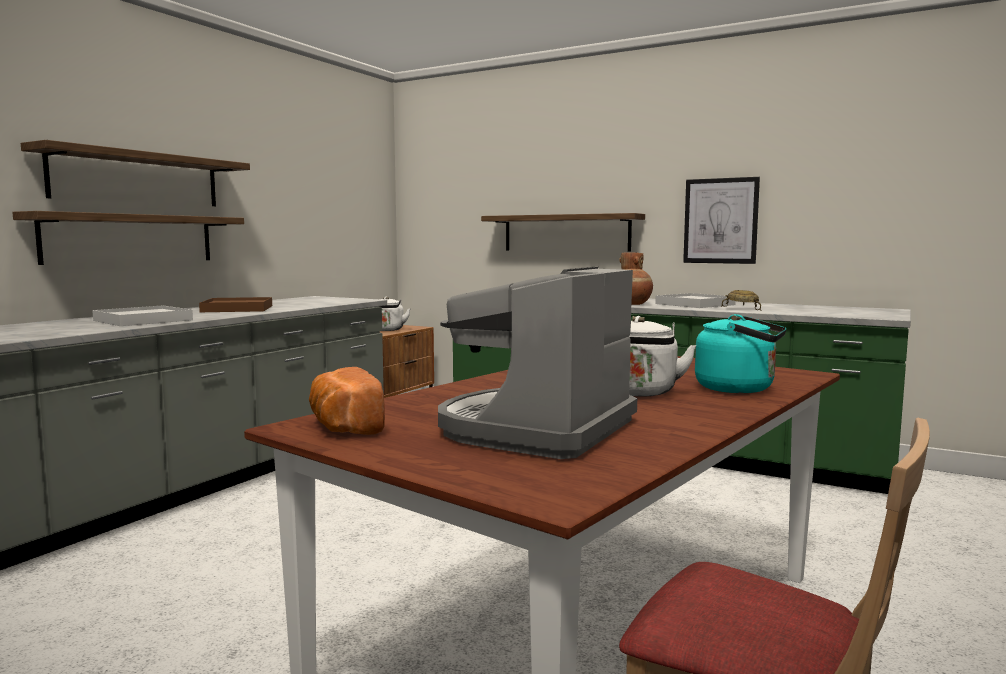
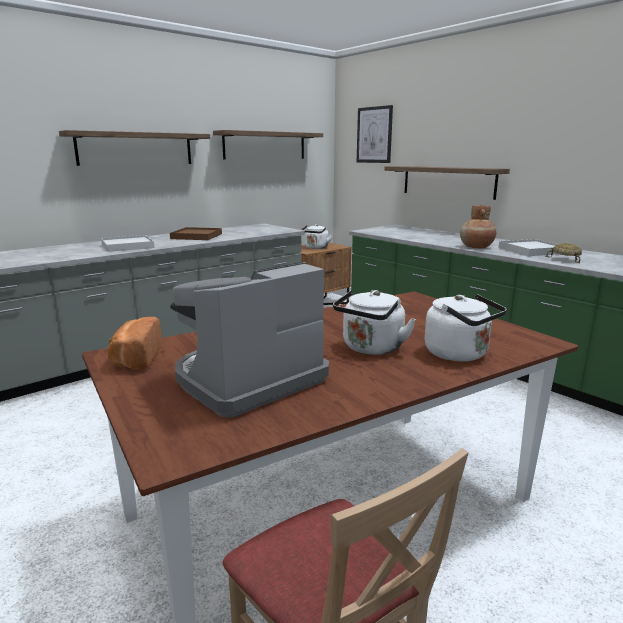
camera: 20 degrees right, 10 degrees up
shelf [12,211,244,265] -> shelf moved to [213,130,323,159]
picture [683,177,760,264] -> picture moved to [357,105,393,163]
turquoise kettle [695,314,786,393] -> white kettle [425,294,507,362]

